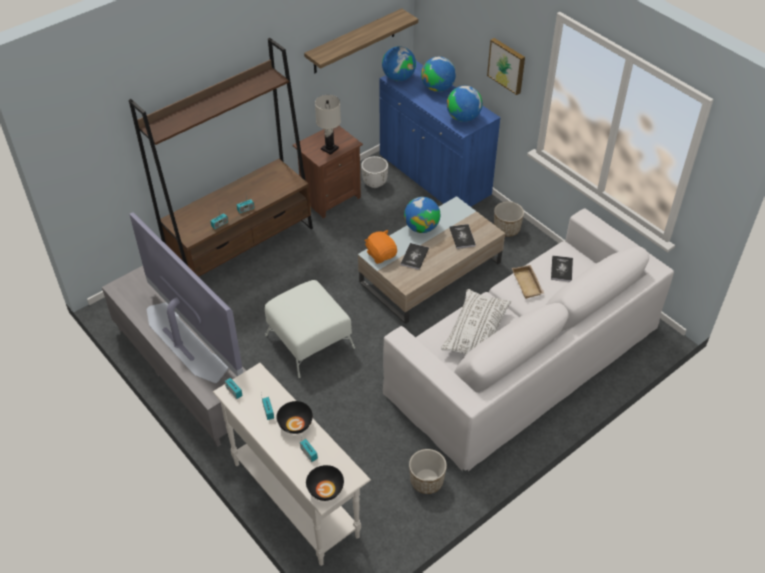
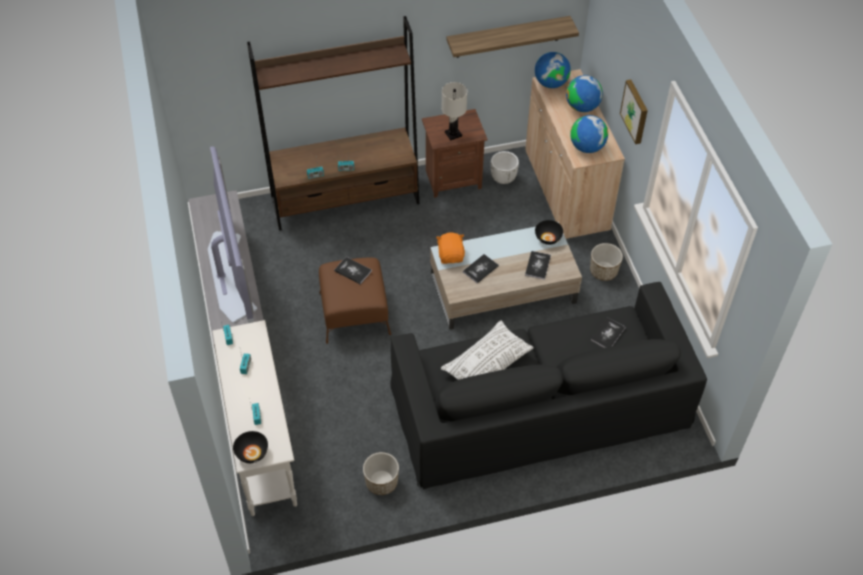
camera: 25 degrees right, 5 degrees up
white ottoman [265,280,355,378] -> brown ottoman [319,258,391,344]
black bowl [276,401,313,434] -> black bowl moved to [535,220,563,245]
blue cabinet [379,61,501,207] -> beige cabinet [525,69,625,240]
white sofa [383,208,674,471] -> black sofa [390,282,707,489]
globe [404,197,440,233] -> none
beige tray [512,265,544,299] -> none
none -> book [334,257,372,285]

